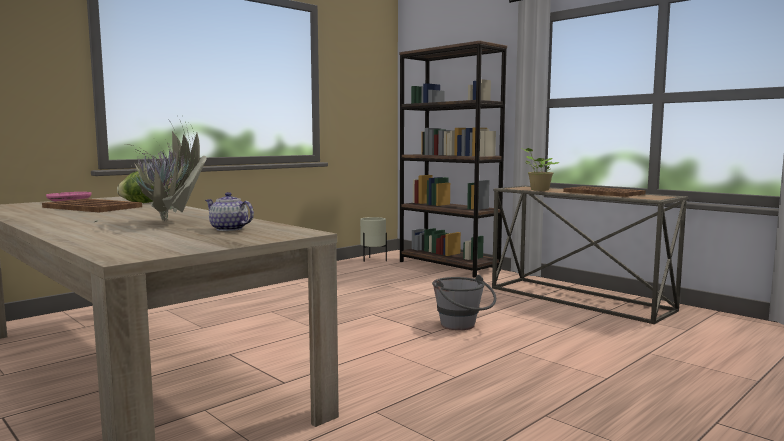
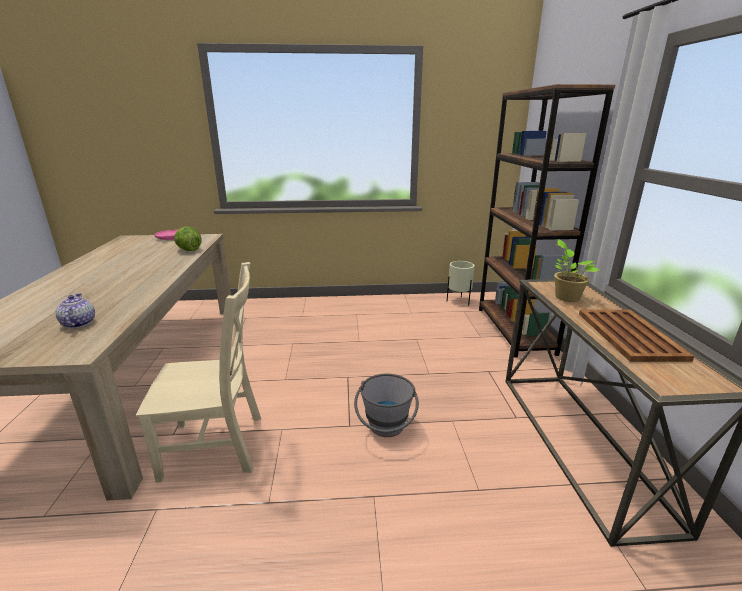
camera: 40 degrees right, 15 degrees up
brown tray [42,198,142,213] -> none
potted plant [94,115,206,222] -> none
none -> beige chair [136,262,261,482]

